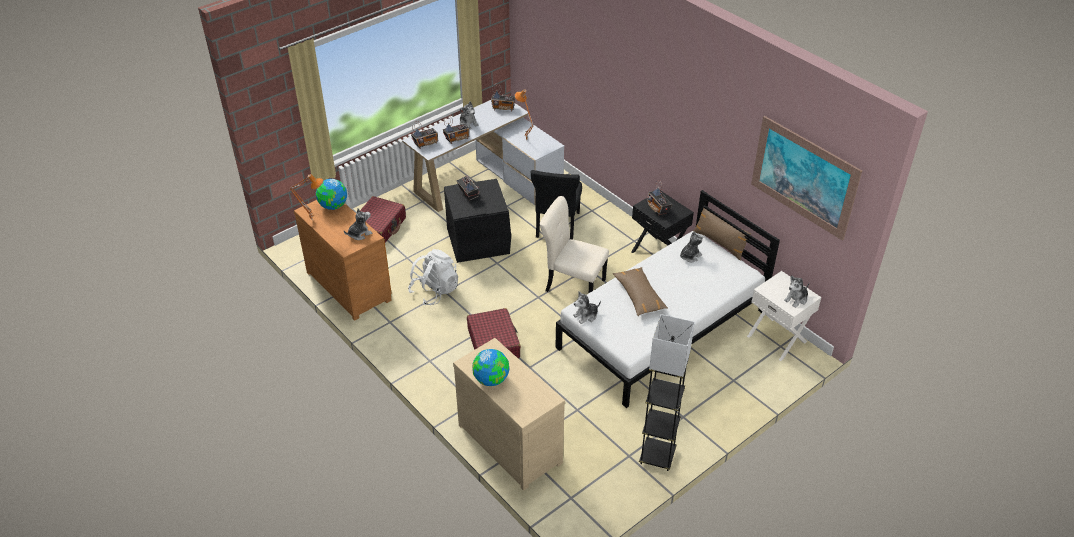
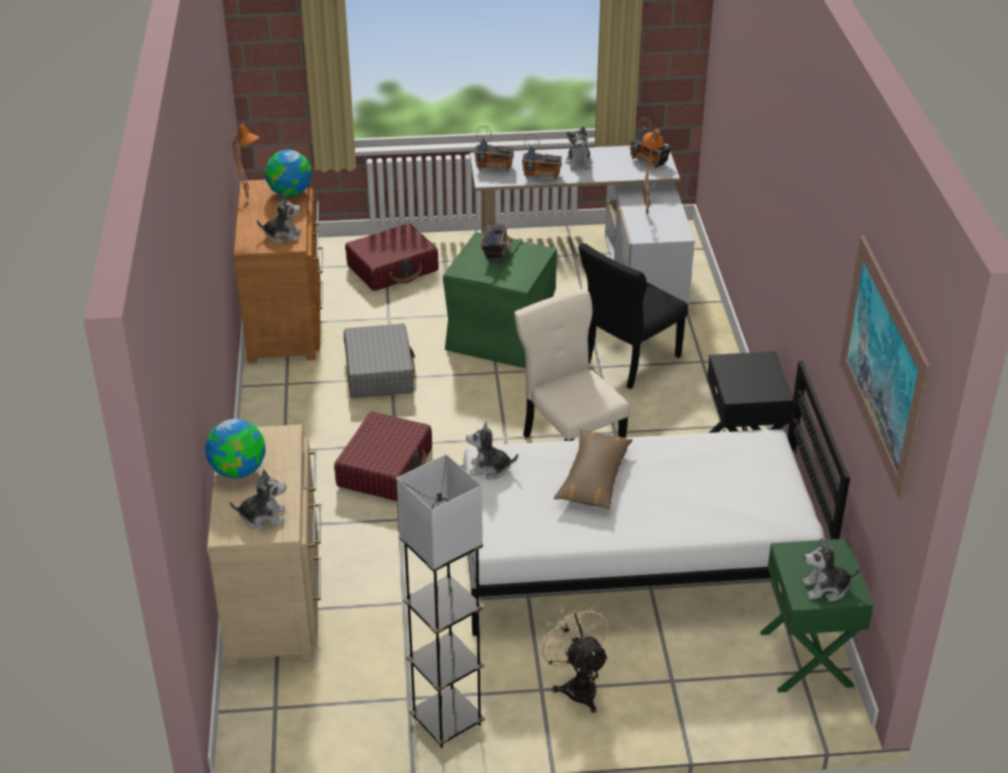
camera: 35 degrees right, 5 degrees down
white backpack [408,249,458,305] -> grey suitcase [344,324,415,398]
black storage box [444,179,511,263] -> green storage box [443,232,557,368]
radio [647,180,672,215] -> none
plush toy [680,231,703,262] -> plush toy moved to [230,470,286,530]
brown pillow [694,208,751,261] -> none
white nightstand [747,271,822,361] -> green nightstand [760,539,873,693]
none -> beige fan [536,601,608,713]

